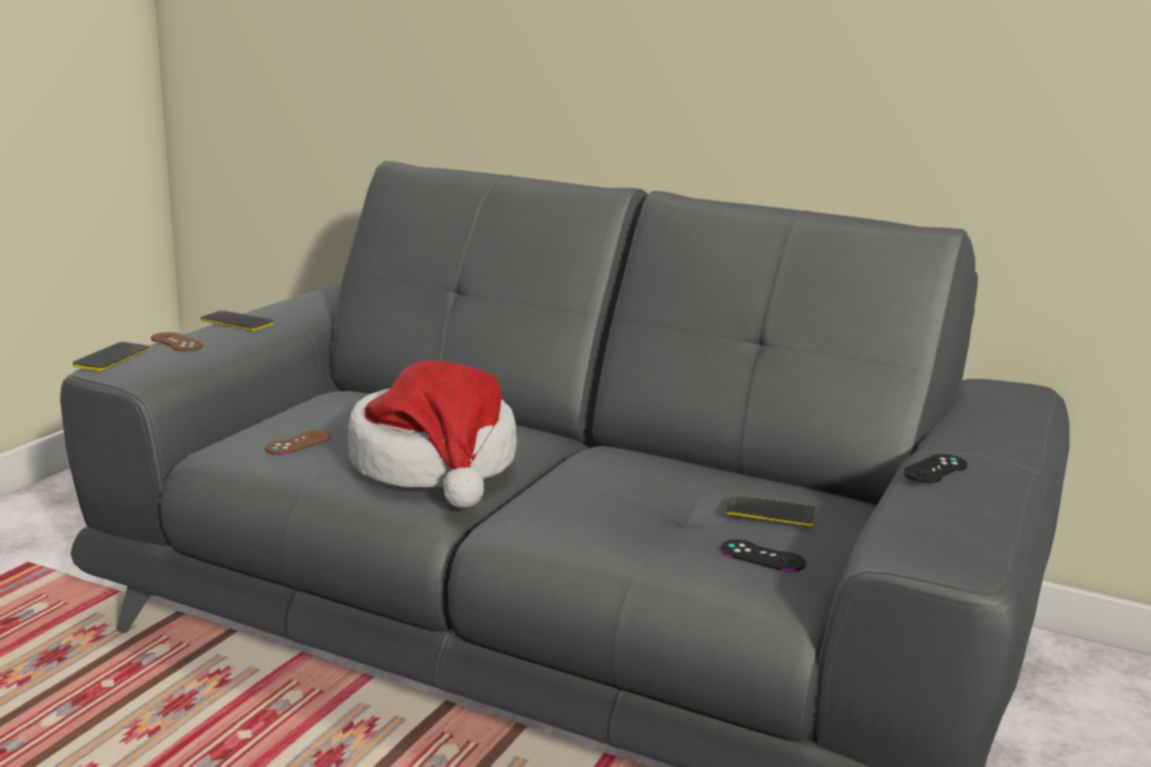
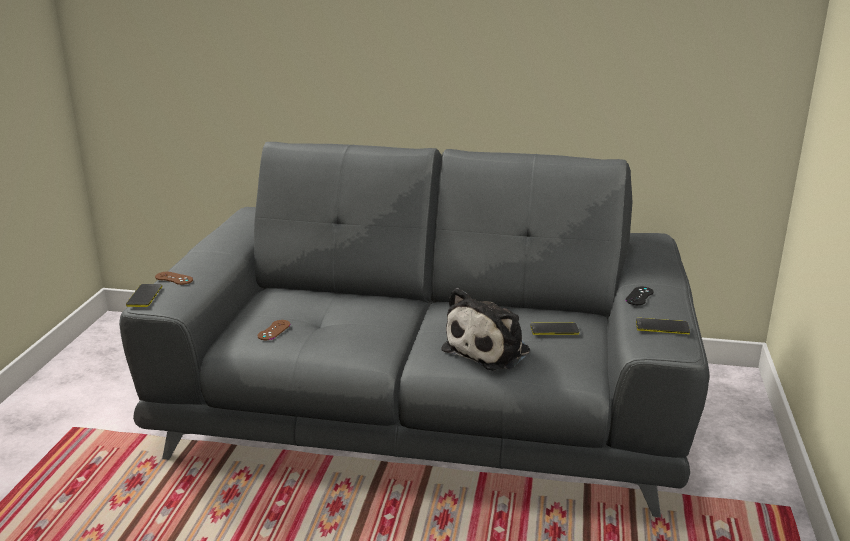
camera: 15 degrees left, 5 degrees up
phone [201,310,274,331] -> phone moved to [636,318,690,334]
hat [348,360,517,508] -> none
black game controller [721,540,806,572] -> none
none -> plush toy [441,288,530,370]

